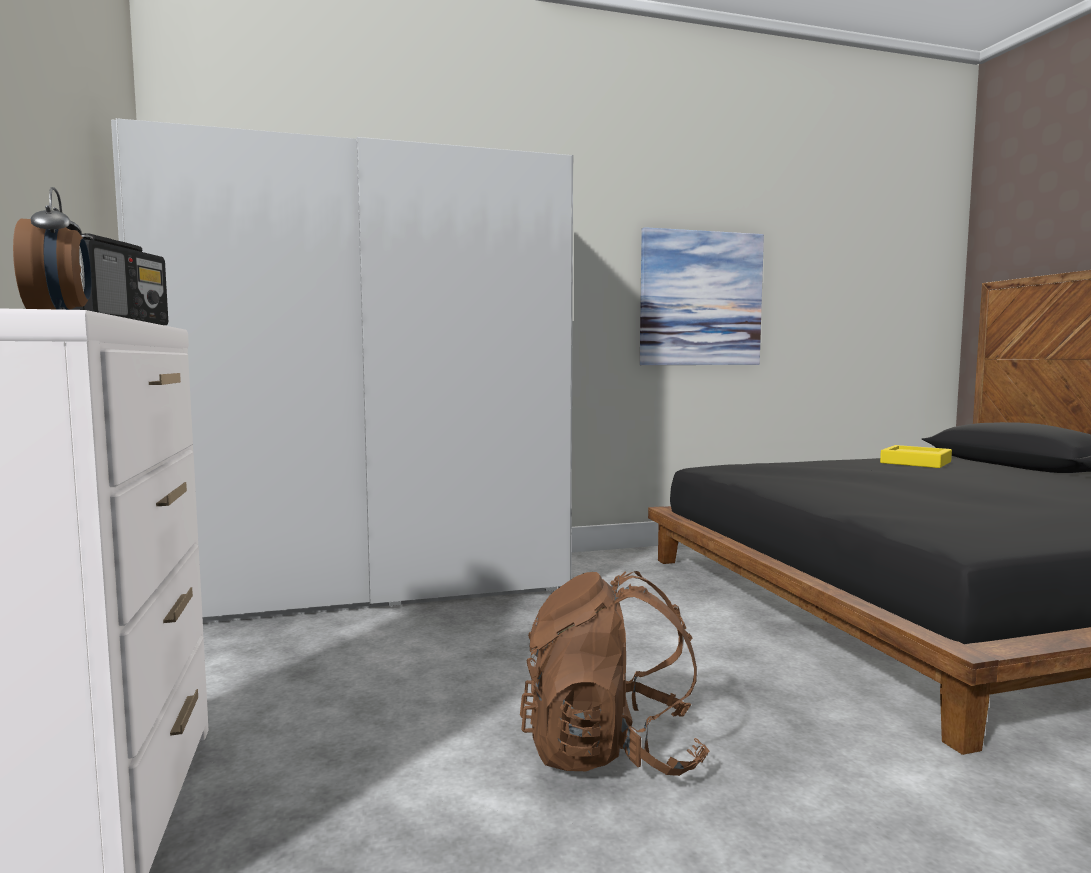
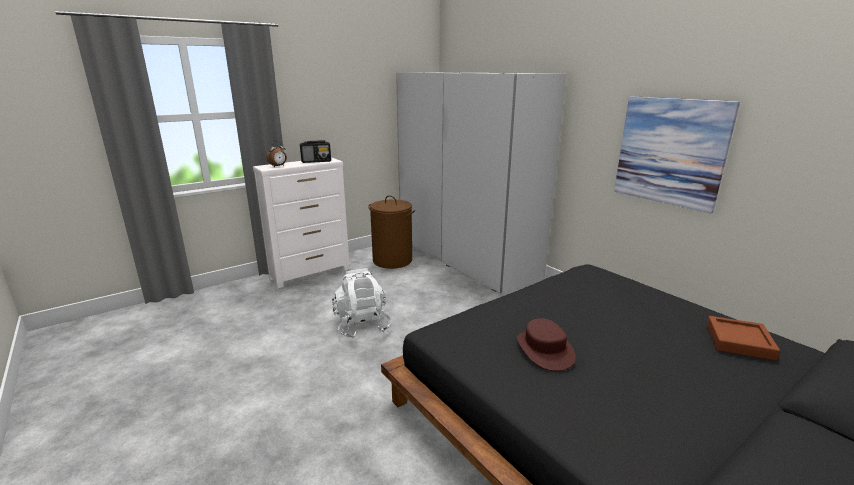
camera: 70 degrees right, 15 degrees up
brown backpack [520,571,709,776] -> white backpack [332,268,392,338]
yellow tray [880,445,952,468] -> brown tray [706,316,780,361]
none -> brown laundry basket [368,195,415,269]
none -> brown hat [517,318,576,371]

